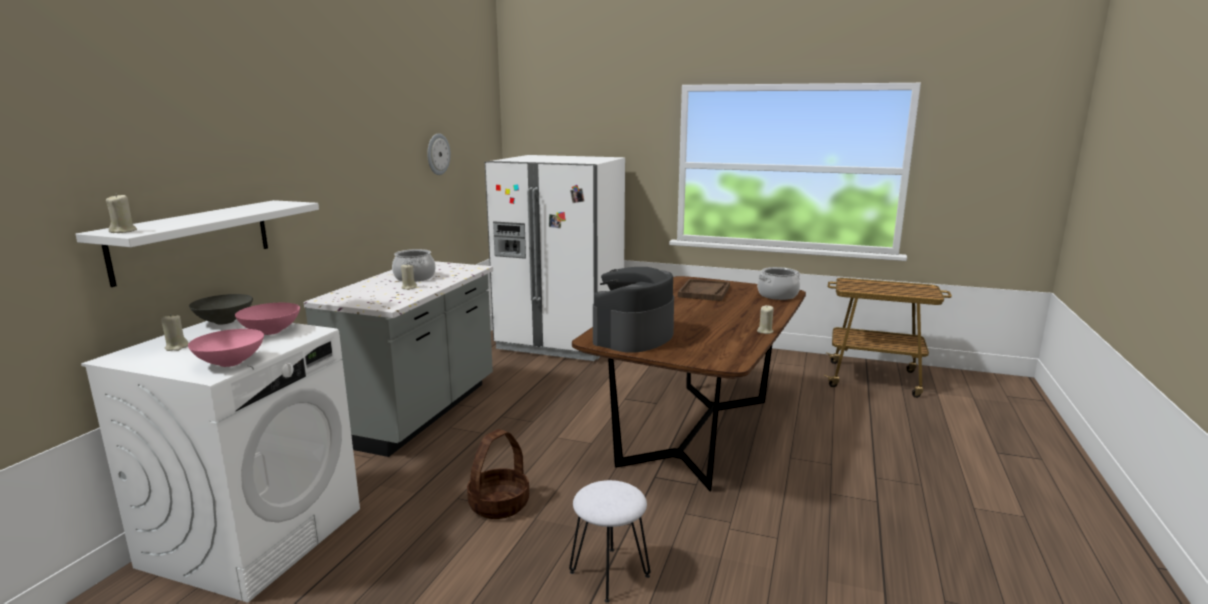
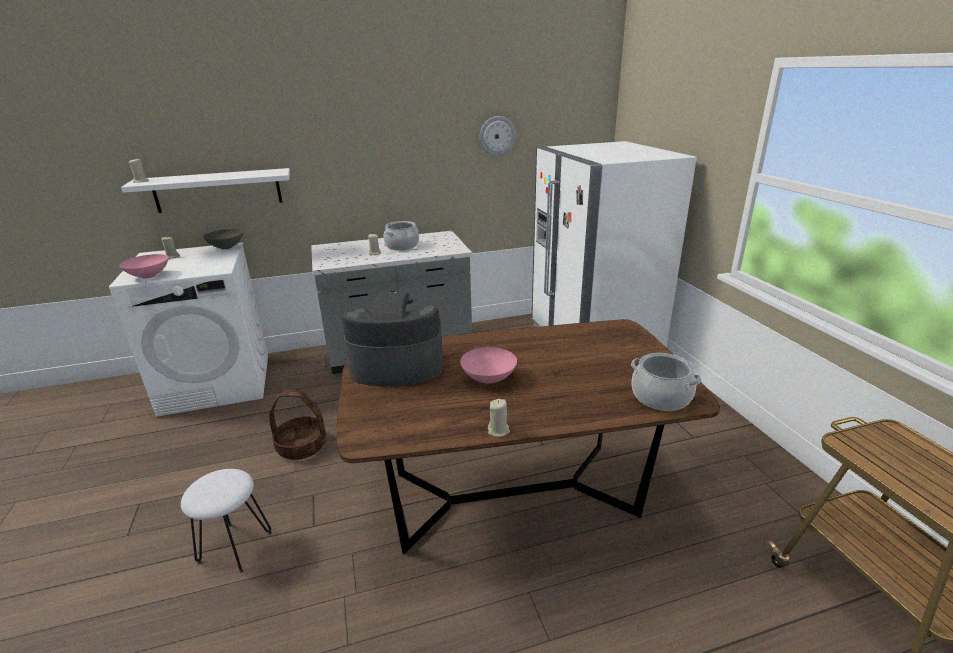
camera: 55 degrees right, 10 degrees up
pink bowl [235,303,300,335] -> pink bowl moved to [460,347,517,384]
brown tray [678,279,730,301] -> none

